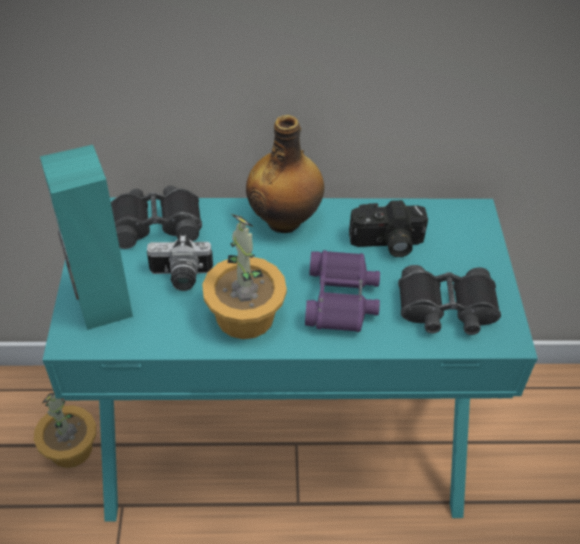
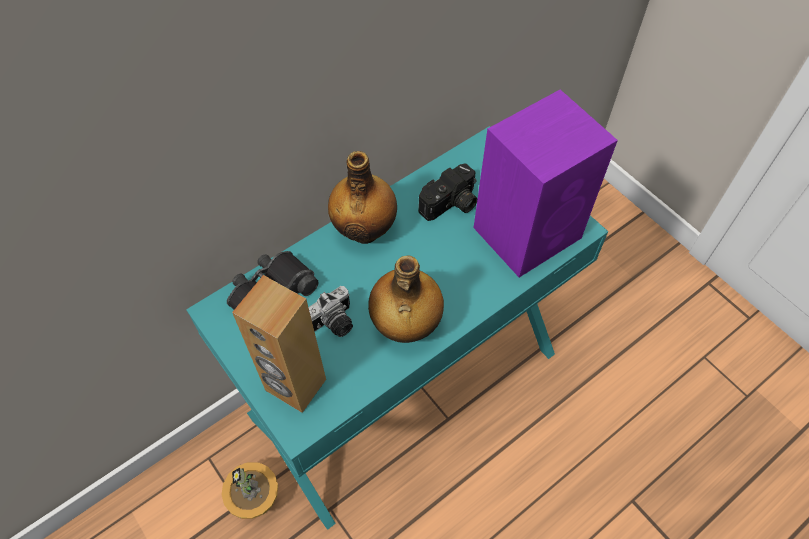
camera: 35 degrees left, 10 degrees up
turquoise speaker [40,145,133,330] -> brown speaker [232,275,326,413]
potted plant [202,214,287,339] -> bottle [368,256,444,343]
purple binoculars [305,250,380,332] -> none
black binoculars [398,265,501,335] -> purple speaker [474,90,618,277]

